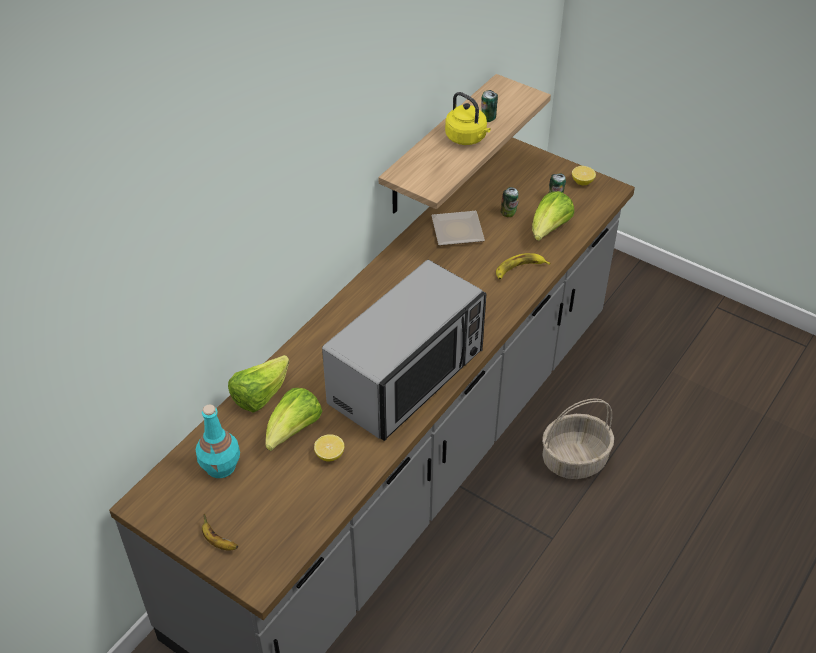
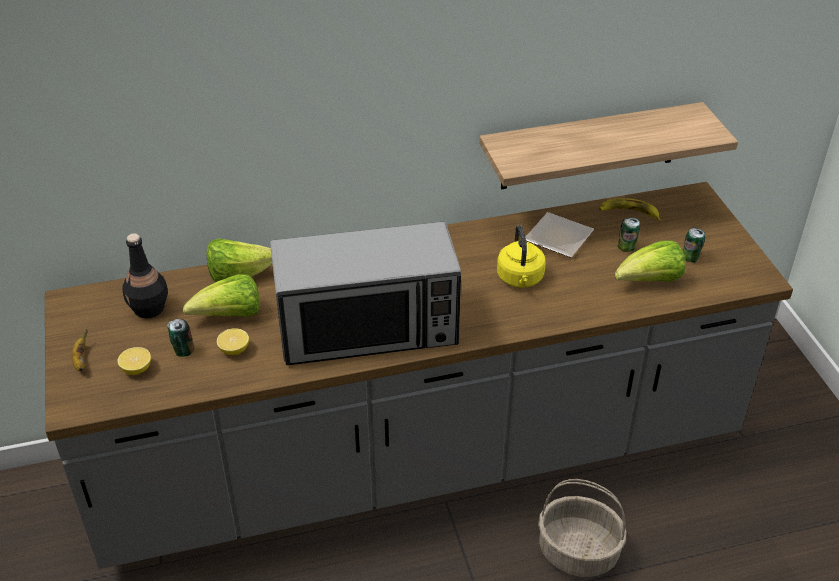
camera: 40 degrees right, 5 degrees down
turquoise bottle [196,405,240,478] -> black bottle [122,233,168,318]
yellow kettle [445,92,491,145] -> yellow kettle moved to [497,225,546,288]
can [481,90,498,122] -> can moved to [167,319,194,357]
banana [496,253,550,279] -> banana moved to [599,198,661,221]
lemon [572,166,596,185] -> lemon moved to [117,347,151,375]

